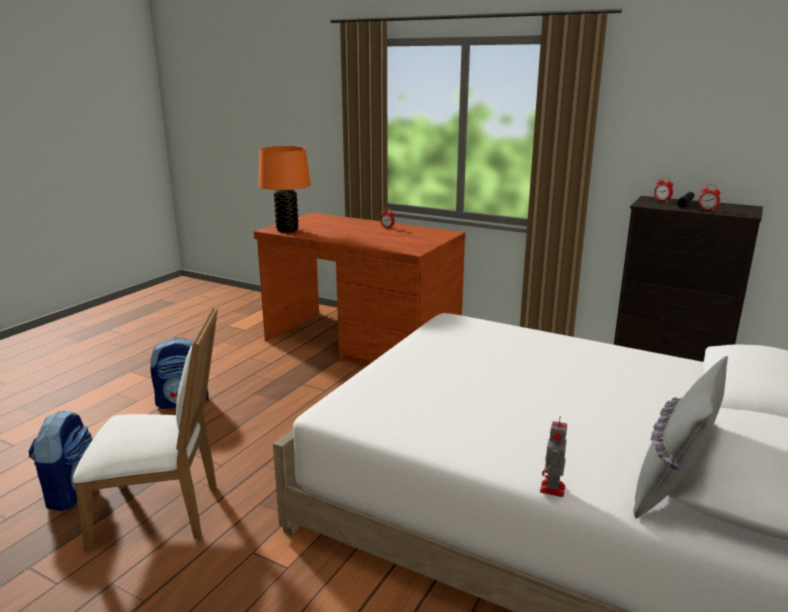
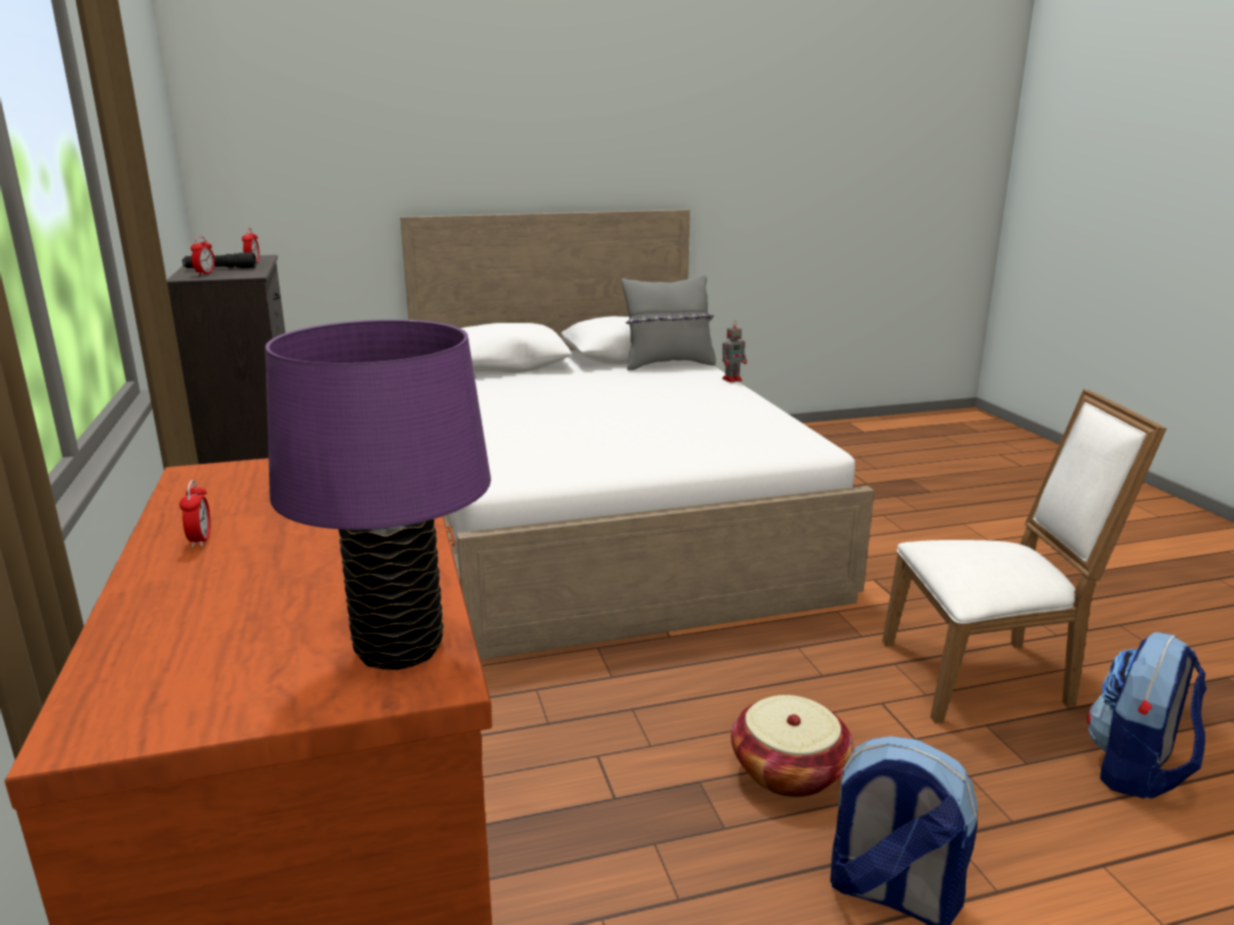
camera: 135 degrees left, 0 degrees up
white chair [73,308,218,552] -> white chair turned 135 degrees clockwise [882,389,1167,723]
orange table lamp [259,146,311,232] -> purple table lamp [265,319,491,670]
none -> basket [731,695,854,797]

